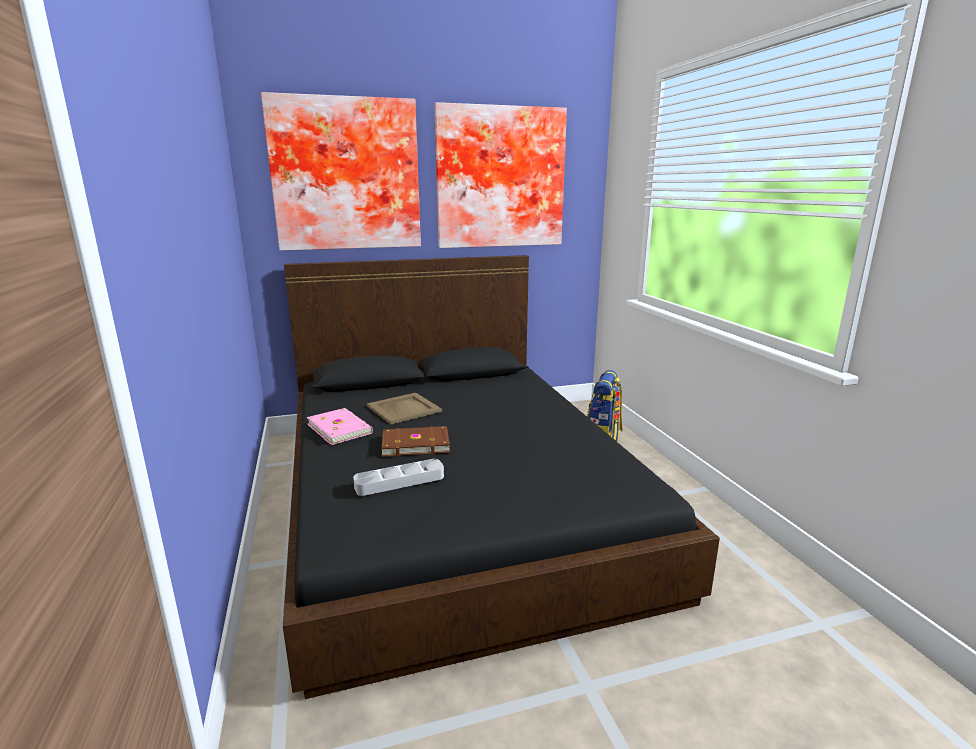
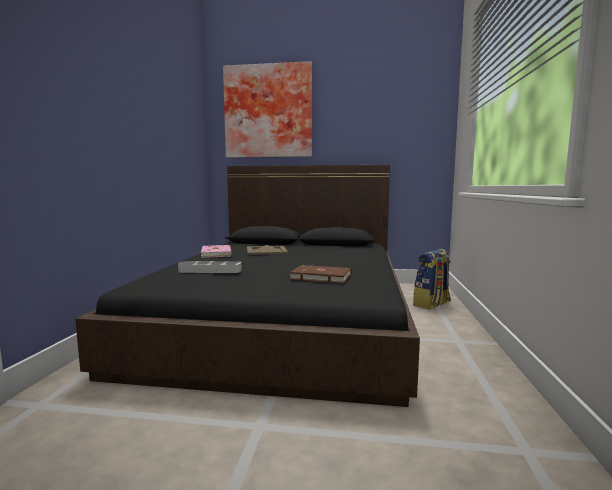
camera: 25 degrees right, 10 degrees down
brown book [381,426,450,457] -> brown book moved to [289,265,351,283]
picture [435,102,567,248] -> none

